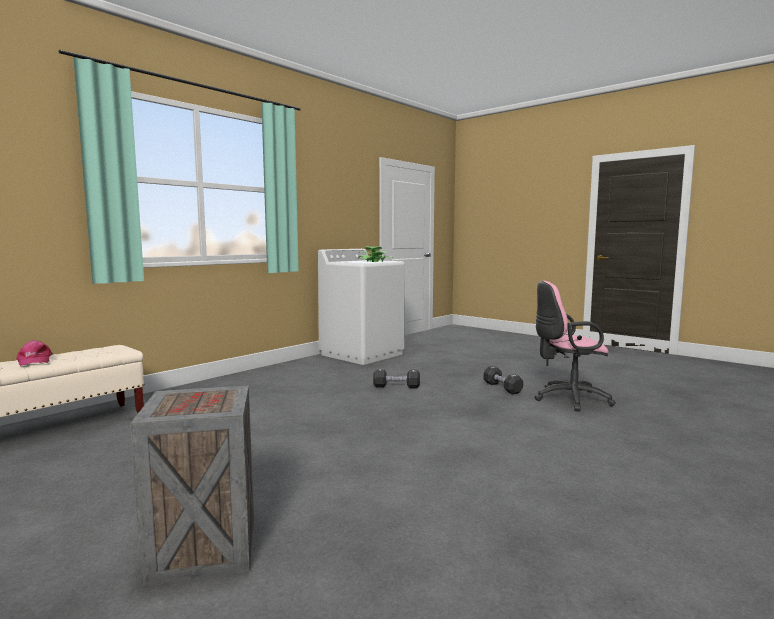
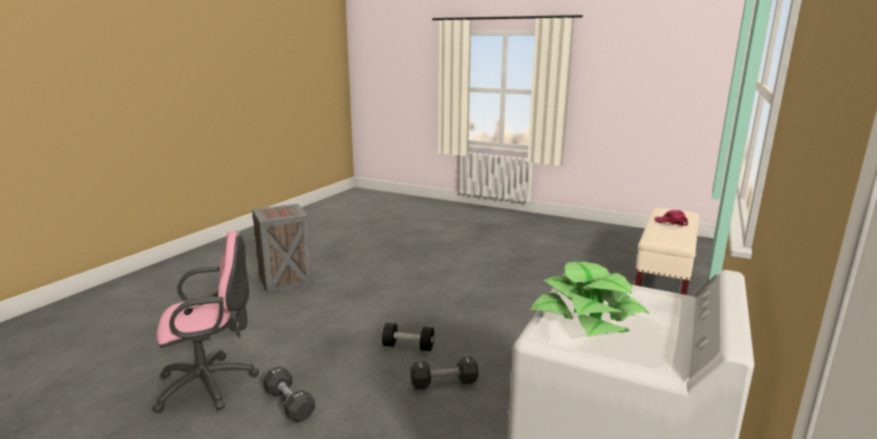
camera: 165 degrees right, 10 degrees up
crate [130,386,254,586] -> crate moved to [252,204,314,295]
none -> black dumbbell [382,323,434,351]

